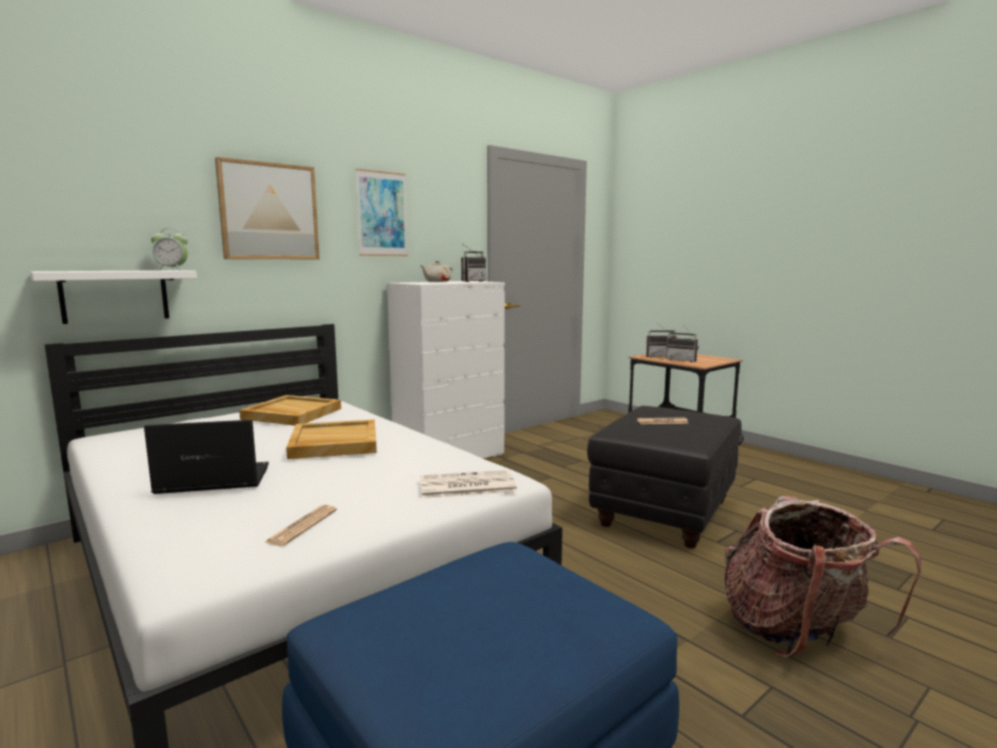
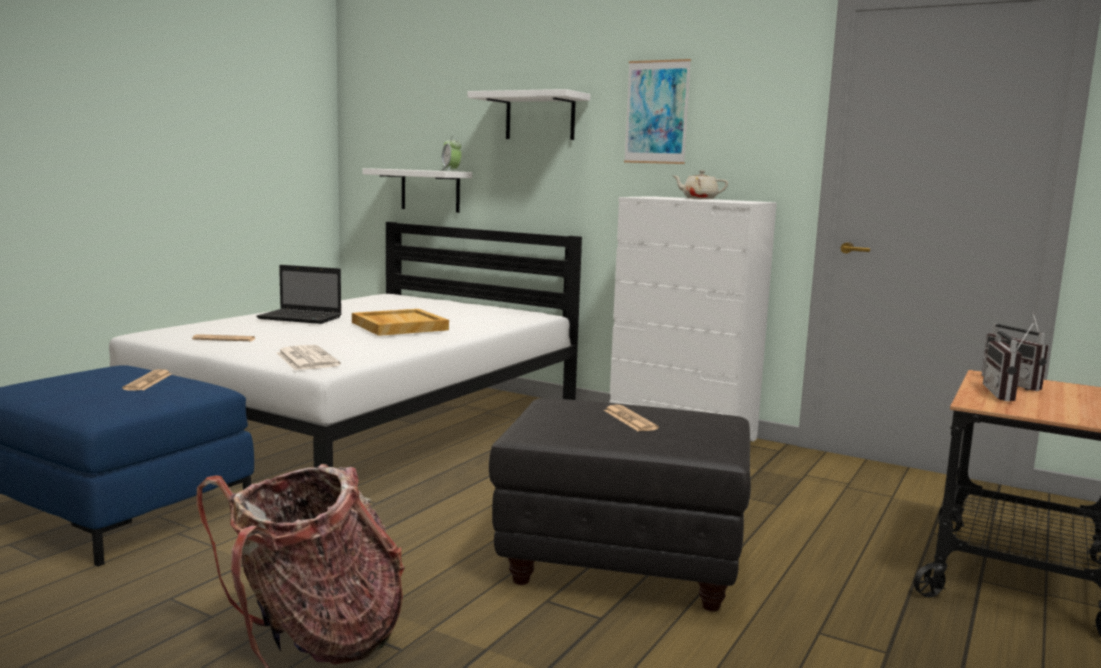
camera: 70 degrees right, 0 degrees up
laptop [144,420,269,494] -> laptop turned 135 degrees clockwise [256,265,341,324]
picture [215,157,319,259] -> white shelf [467,89,590,140]
beige tray [239,395,341,426] -> none
radio [461,245,486,282] -> none
none -> newspaper [122,369,172,391]

